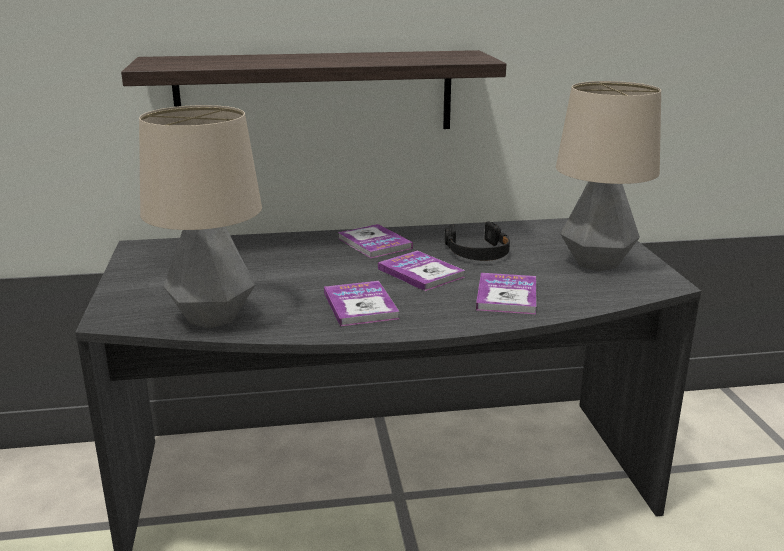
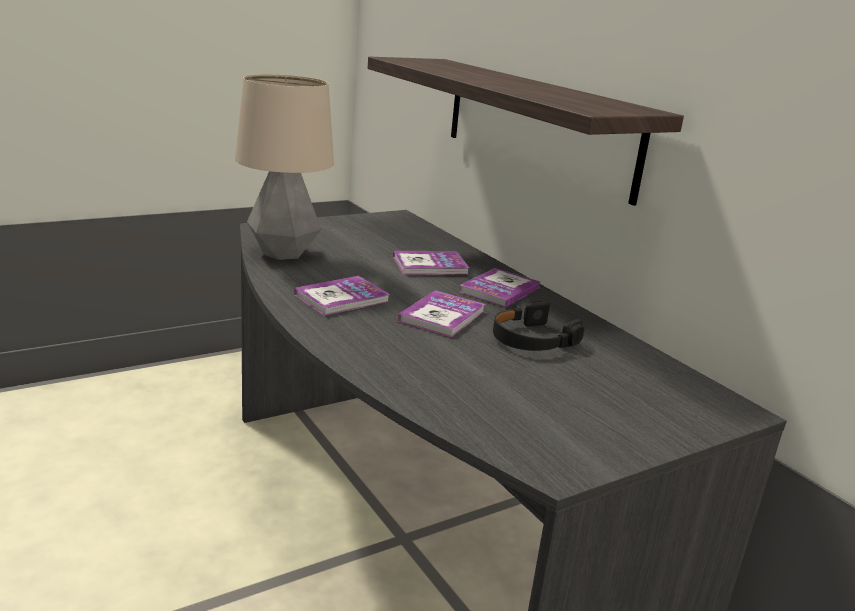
camera: 65 degrees right, 0 degrees up
book [476,273,537,314] -> book moved to [393,251,470,275]
table lamp [556,81,661,271] -> none

